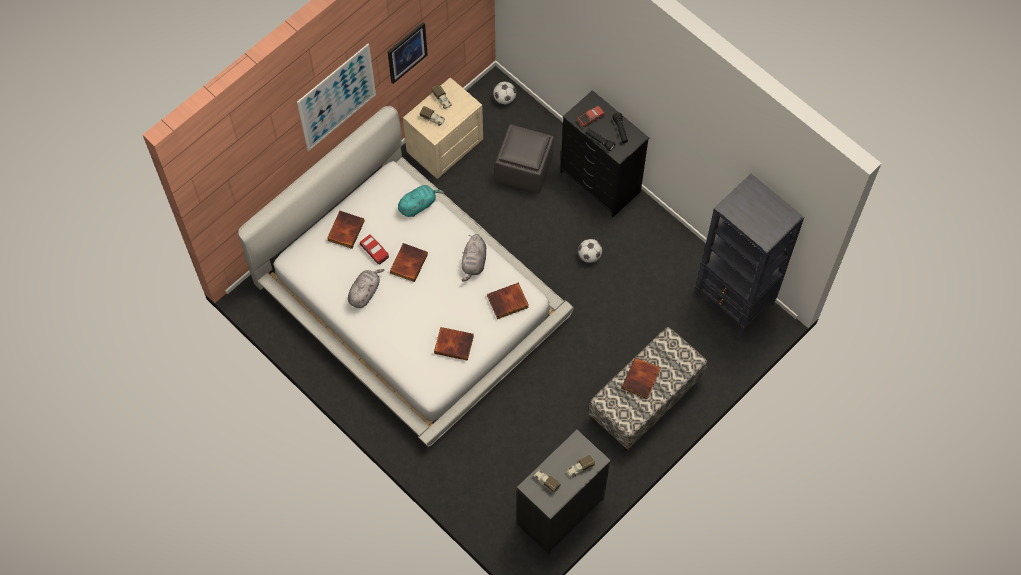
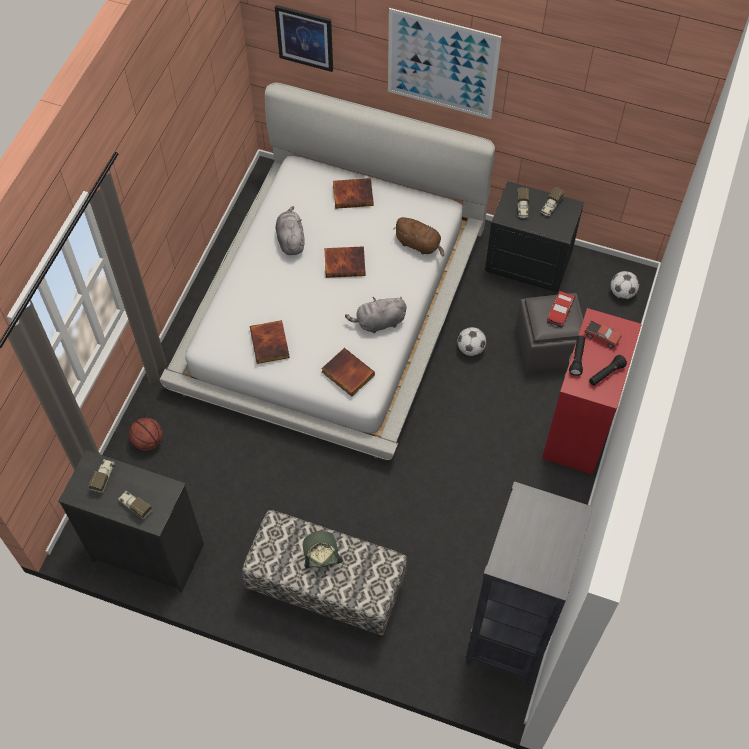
camera: 65 degrees right, 5 degrees down
grey plush toy [348,269,384,308] -> grey plush toy turned 105 degrees counterclockwise [276,206,305,255]
toy car [360,234,389,264] -> toy car moved to [547,291,575,327]
picture [388,22,428,84] -> picture moved to [275,5,333,72]
turquoise plush toy [398,185,444,217] -> brown plush toy [394,217,444,256]
beige nightstand [403,77,483,179] -> black nightstand [485,181,584,292]
black dresser [560,90,649,217] -> red dresser [542,308,642,475]
football [578,239,602,263] -> football moved to [457,327,486,356]
book [622,358,660,399] -> cap [303,531,343,568]
none -> basketball [129,418,163,451]

